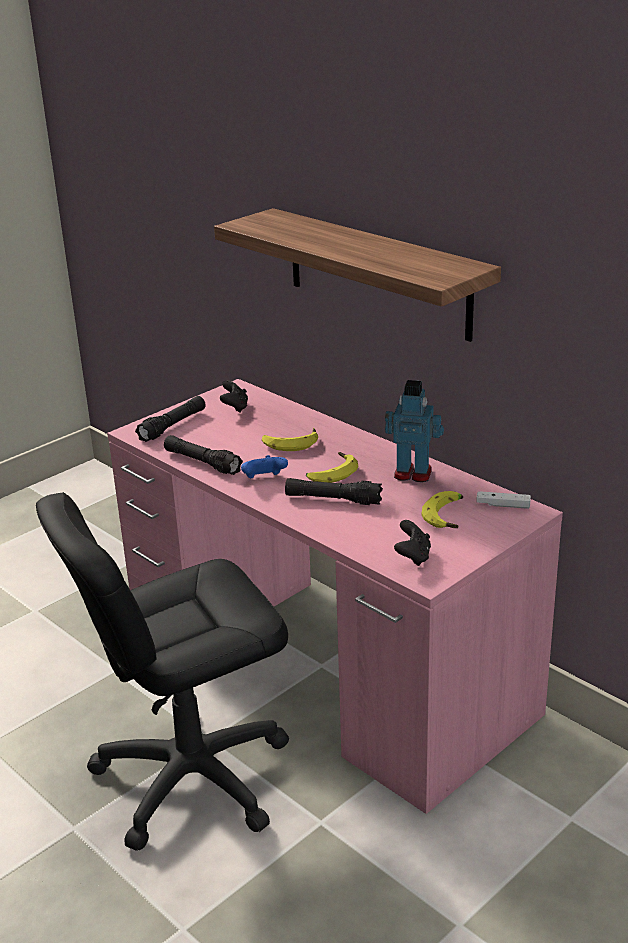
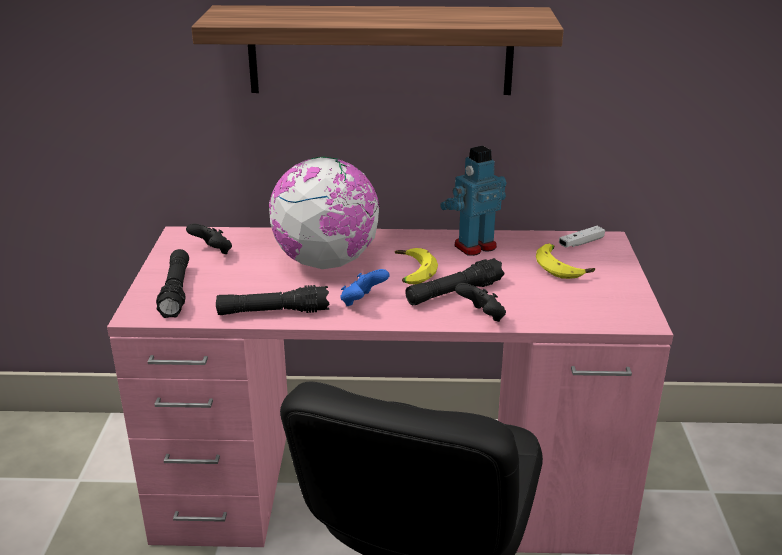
camera: 45 degrees left, 0 degrees up
banana [262,428,318,451] -> globe [269,157,380,269]
black game controller [394,520,431,566] -> black game controller moved to [455,283,506,322]

